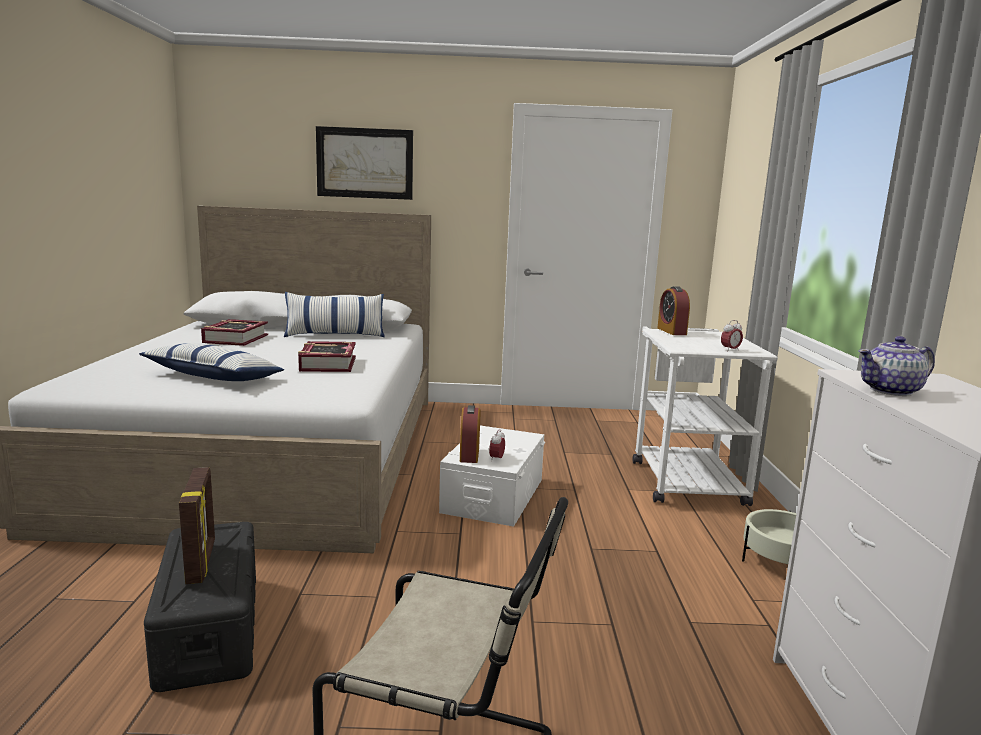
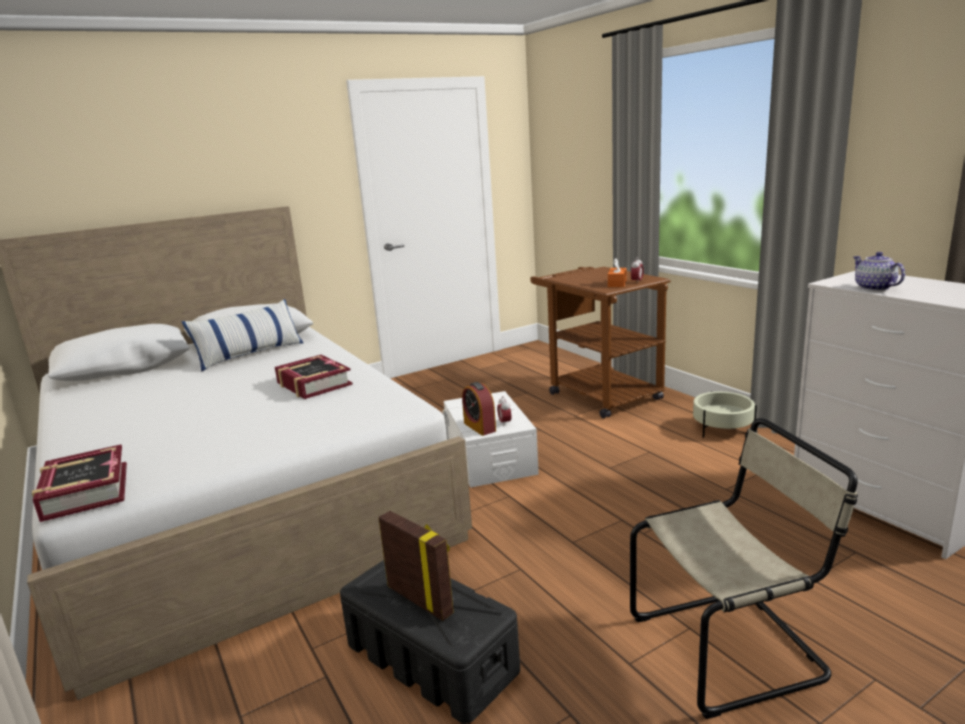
camera: 30 degrees left, 5 degrees up
pillow [139,343,284,381] -> none
book [201,319,268,346] -> book moved to [32,444,127,522]
picture [316,126,413,200] -> none
white cart [633,326,778,506] -> brown cart [530,267,671,418]
alarm clock [658,286,690,335] -> none
teapot [858,336,935,396] -> teapot turned 120 degrees clockwise [853,252,905,291]
none -> orange tissue box [608,258,626,287]

